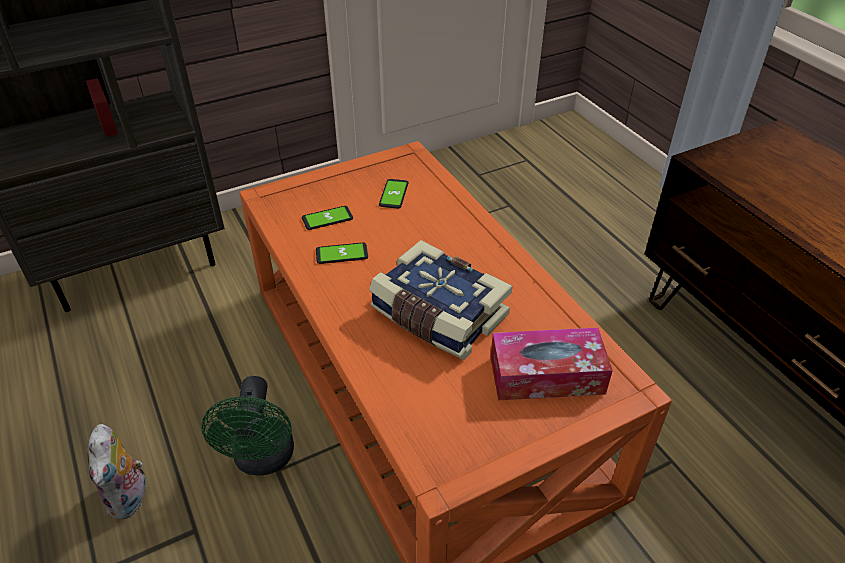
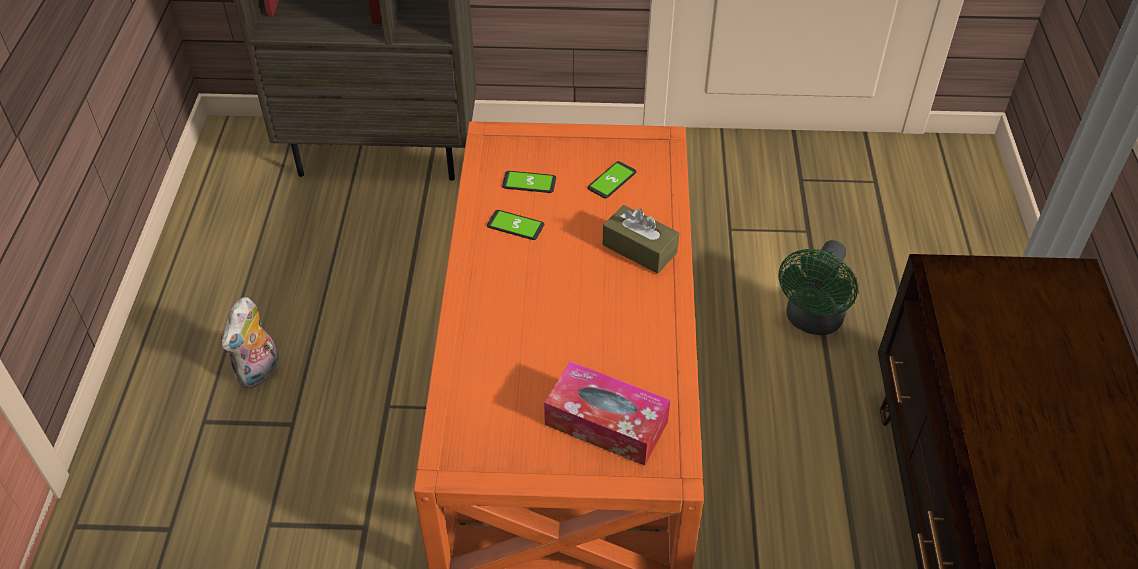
camera: 30 degrees right, 5 degrees up
green fan [201,376,294,475] -> green fan moved to [778,240,858,336]
book [369,240,512,360] -> none
none -> brown tissue box [603,205,679,274]

